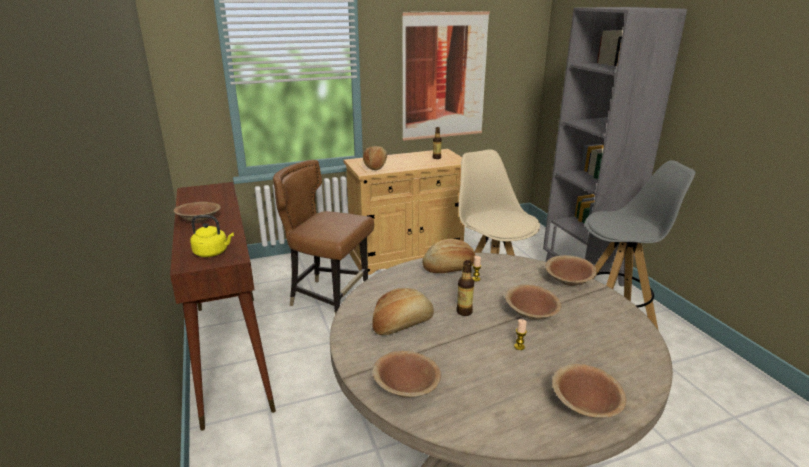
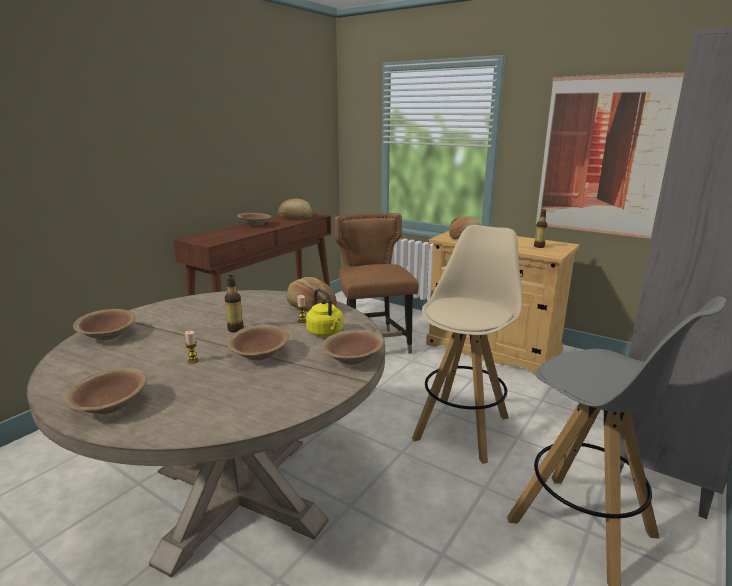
camera: 55 degrees right, 5 degrees down
yellow kettle [190,215,234,257] -> yellow kettle moved to [306,288,343,337]
bread [372,288,434,335] -> bread moved to [278,198,312,219]

